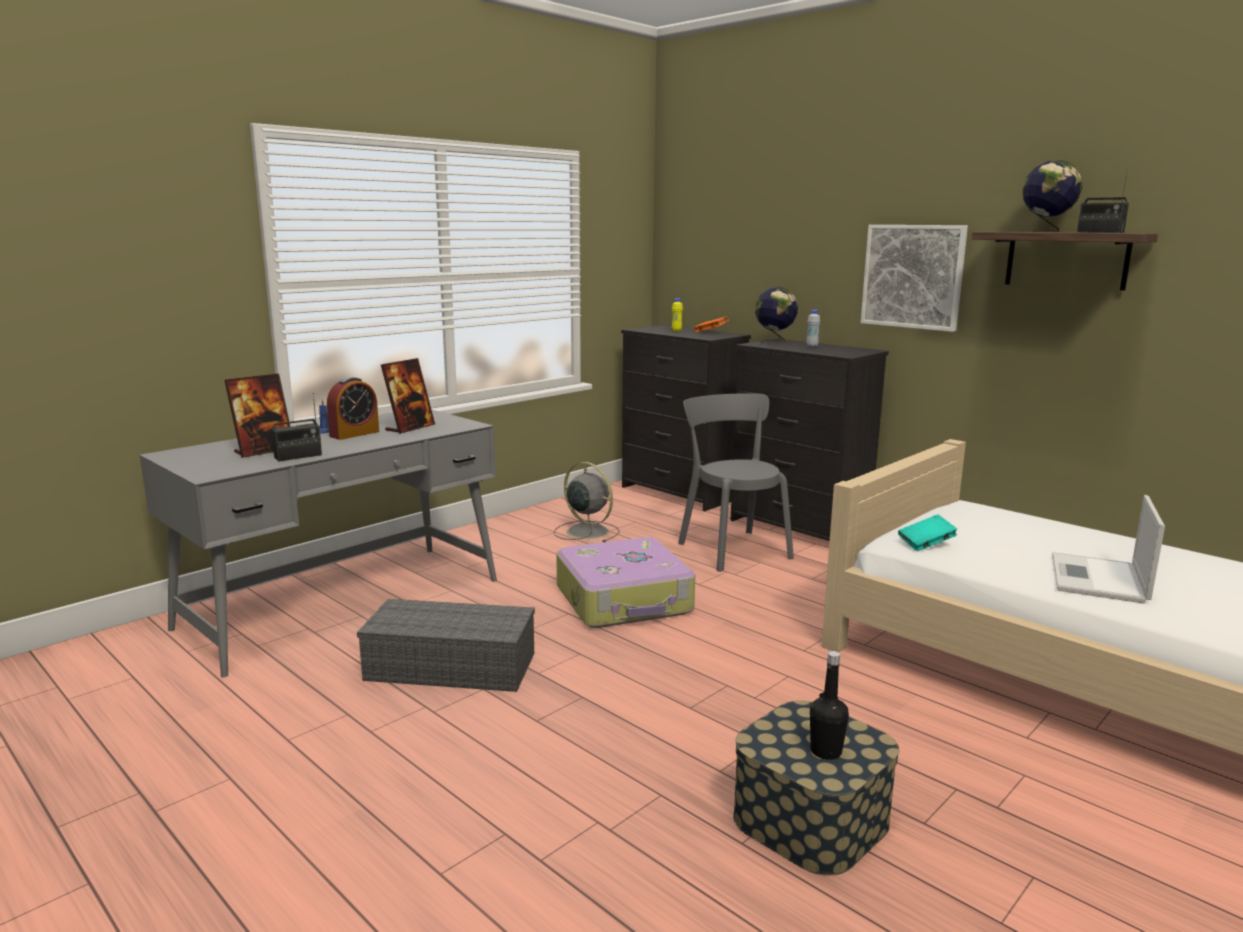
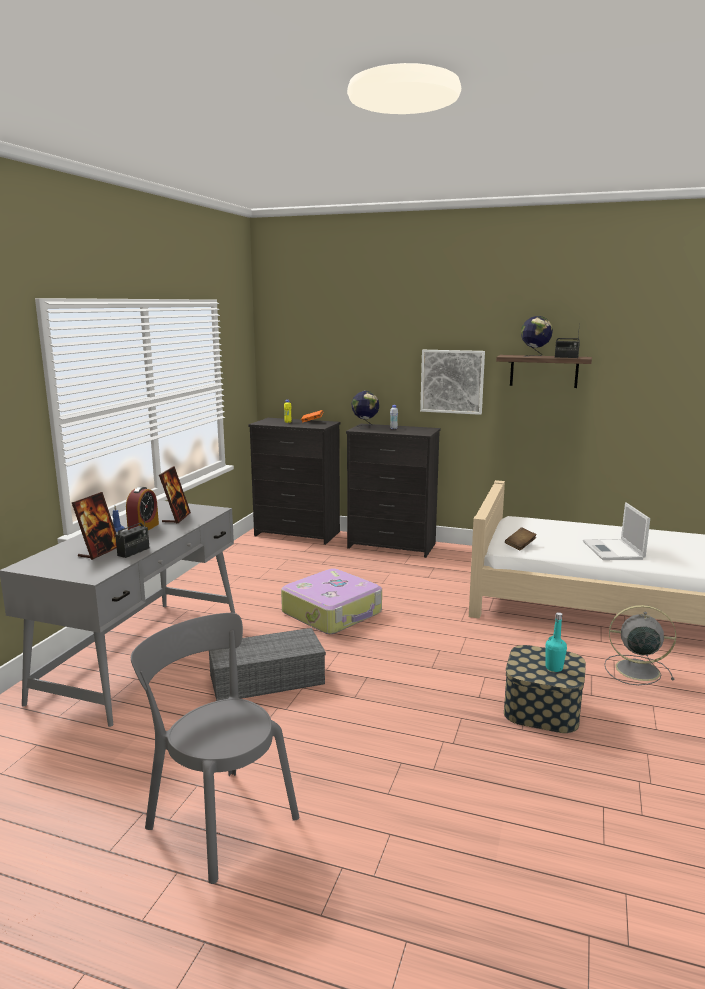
camera: 25 degrees left, 0 degrees up
grey fan [554,462,620,542] -> grey fan moved to [604,605,676,685]
grey chair [678,393,794,572] -> grey chair moved to [131,613,299,884]
black bottle [810,651,849,760] -> turquoise bottle [545,612,567,672]
turquoise book [898,514,957,551] -> brown book [505,527,537,550]

